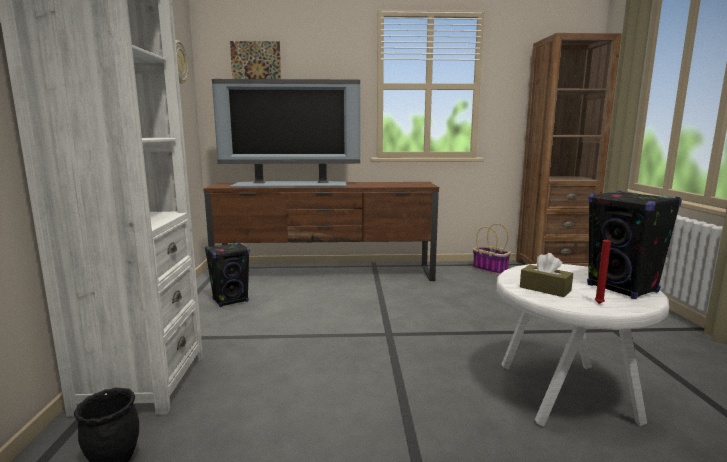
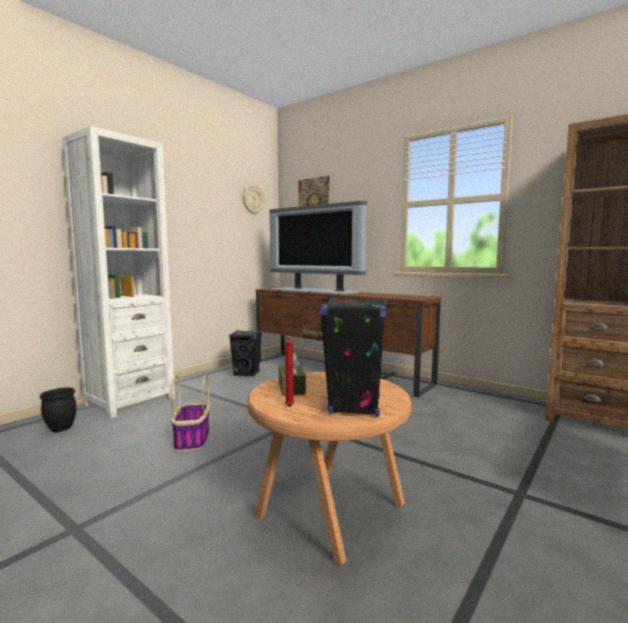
camera: 40 degrees right, 5 degrees down
basket [473,224,511,275] -> basket moved to [171,375,209,452]
white side table [496,264,669,427] -> brown side table [248,372,412,565]

